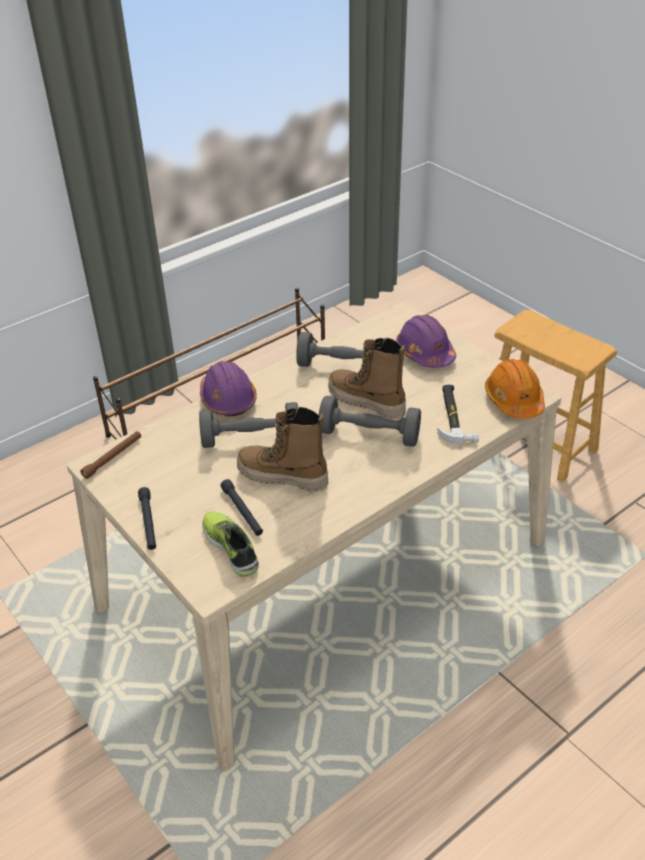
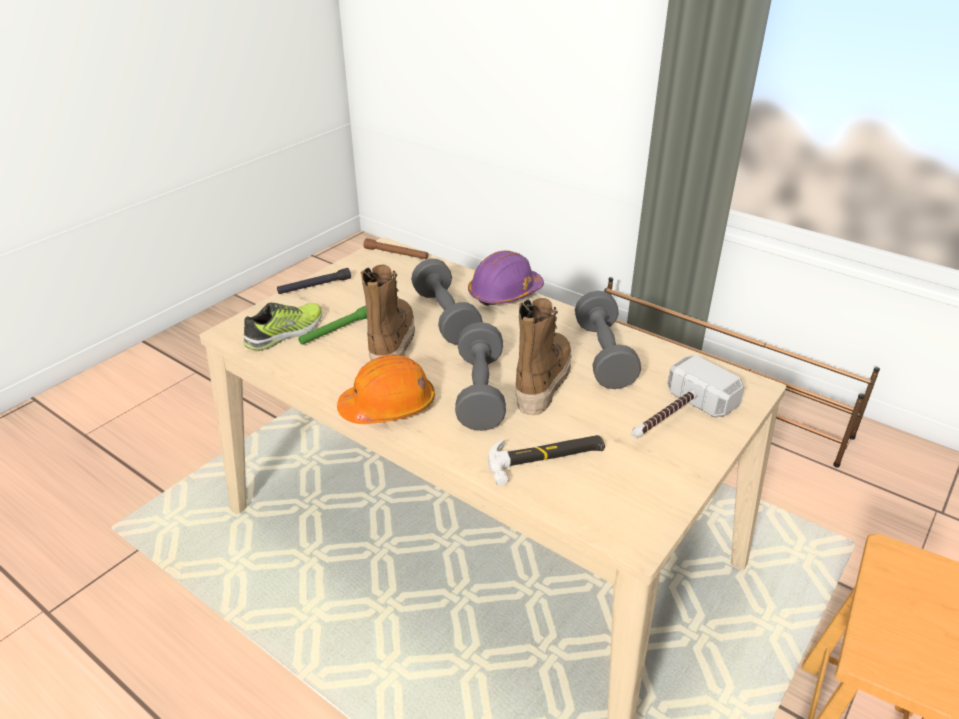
camera: 75 degrees right, 5 degrees down
black flashlight [220,479,263,536] -> green flashlight [298,306,367,345]
purple hard hat [396,315,456,368] -> hammer [631,355,744,439]
orange hard hat [485,359,545,419] -> orange hard hat moved to [337,355,435,424]

